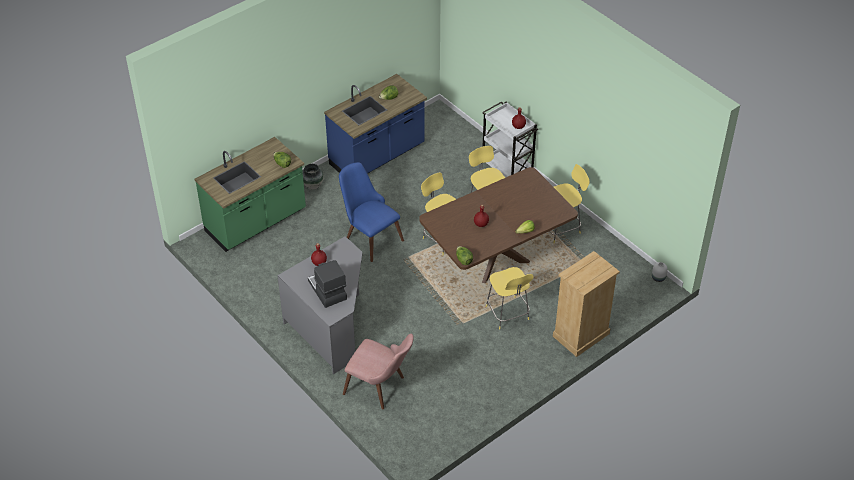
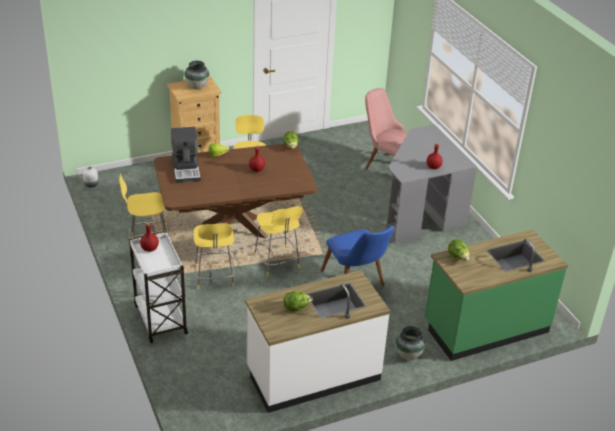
camera: 165 degrees left, 10 degrees down
coffee machine [308,260,347,308] -> coffee machine moved to [171,127,201,183]
blue counter [324,74,427,174] -> white counter [245,270,391,413]
none -> vase [185,61,209,90]

